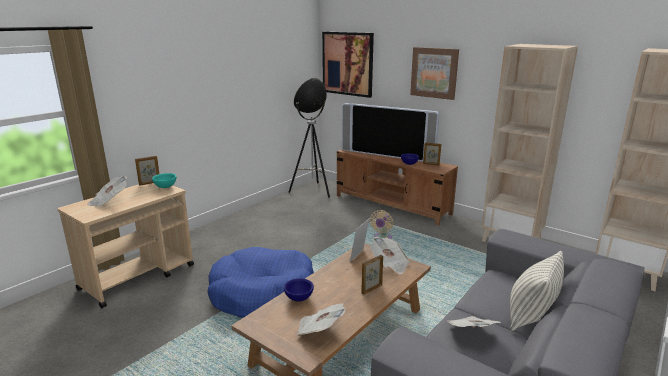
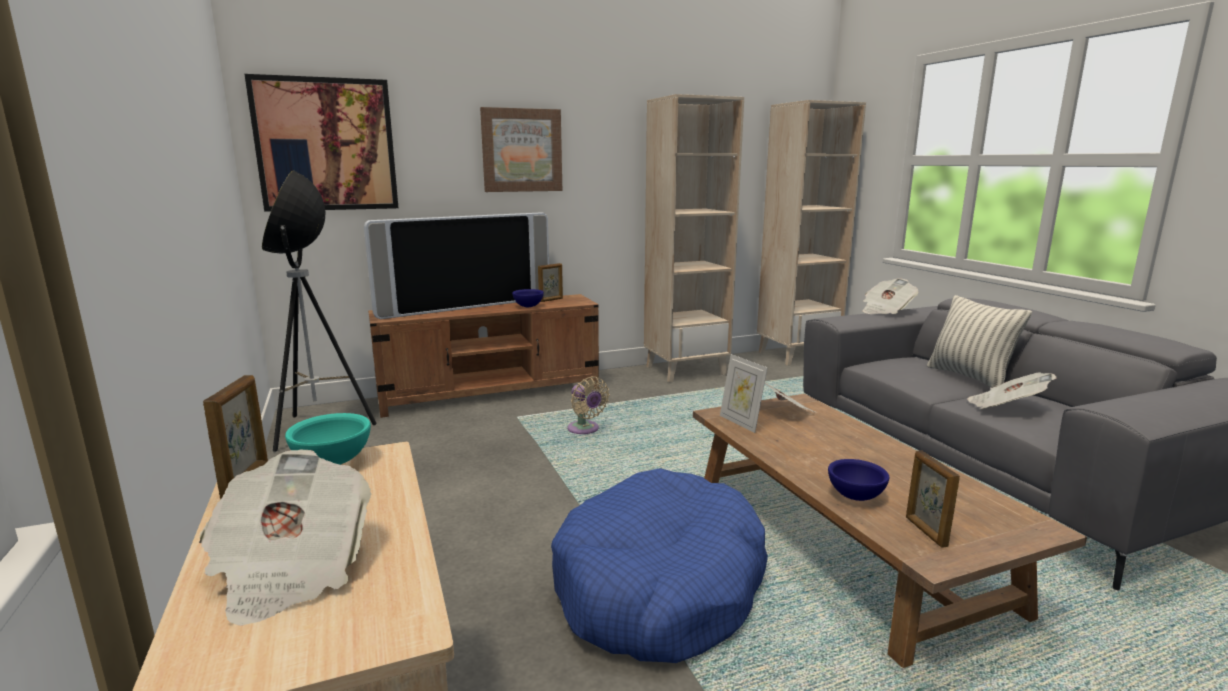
camera: 60 degrees left, 5 degrees down
newspaper [297,303,345,335] -> newspaper moved to [863,278,919,314]
picture frame [362,255,383,295] -> picture frame moved to [906,451,960,548]

